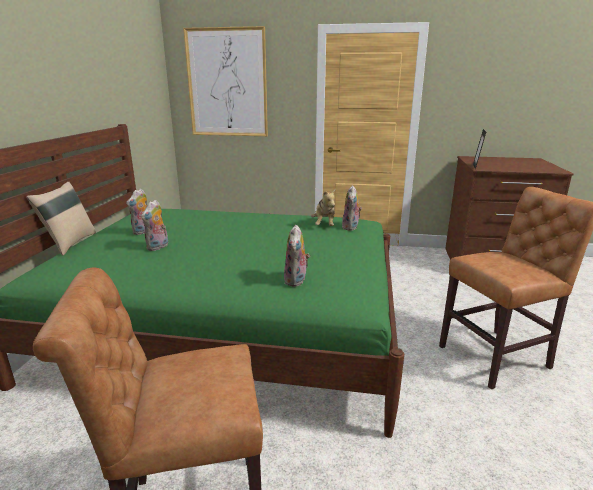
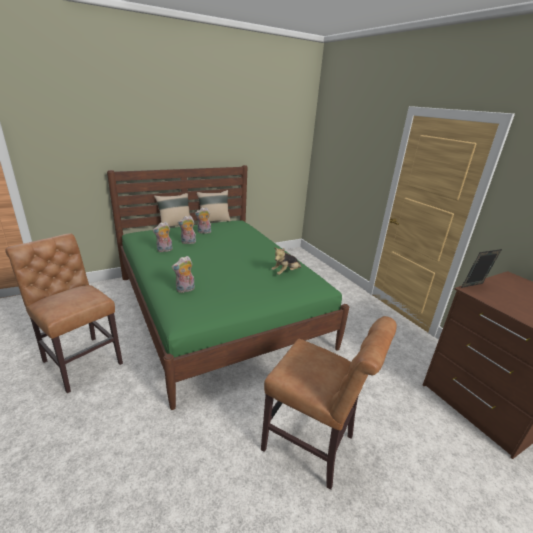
camera: 50 degrees right, 5 degrees up
picture [183,26,268,136] -> none
plush toy [342,185,362,231] -> plush toy moved to [153,222,173,252]
none -> beige pillow [197,190,231,222]

